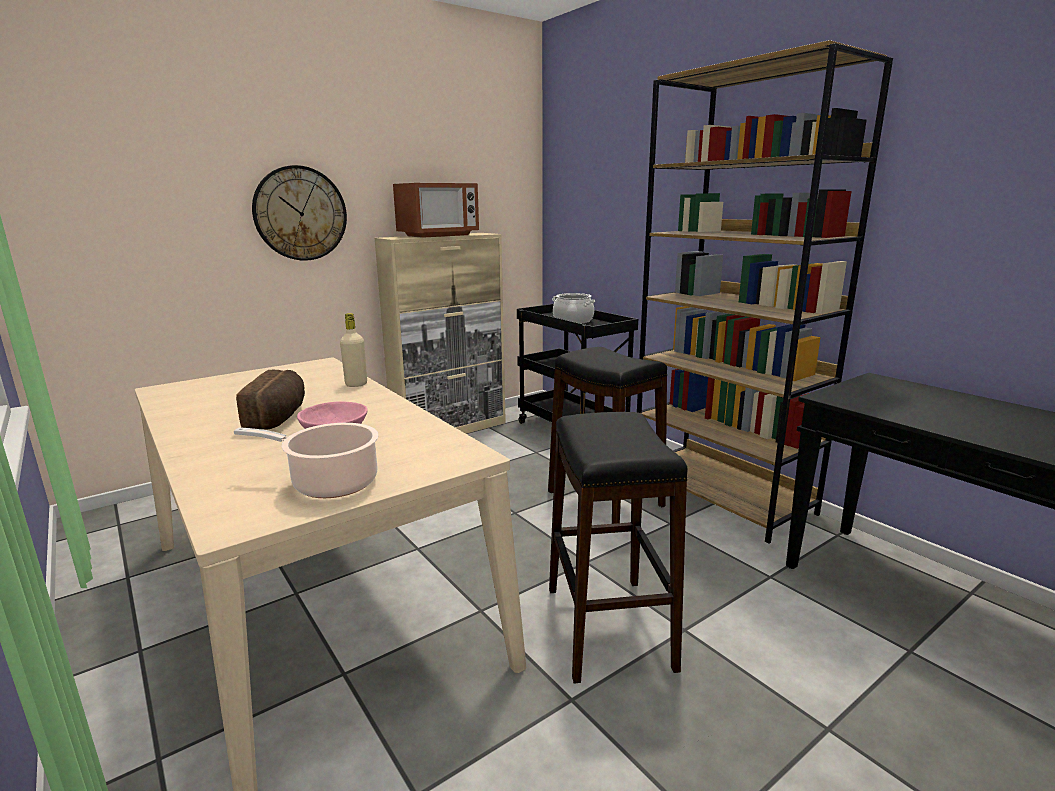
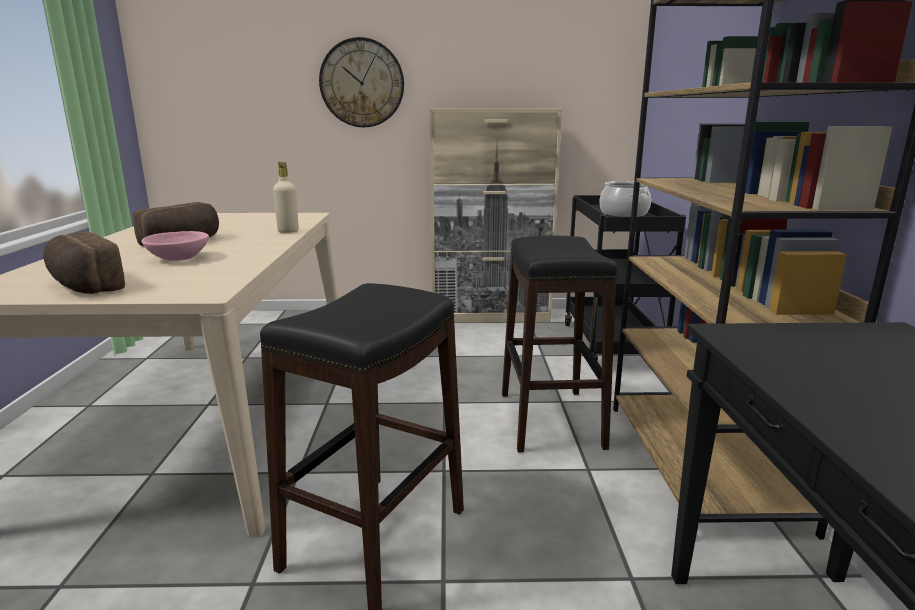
camera: 35 degrees right, 0 degrees up
cooking pot [234,423,379,498] -> bread [43,231,125,294]
microwave [393,183,479,238] -> none

